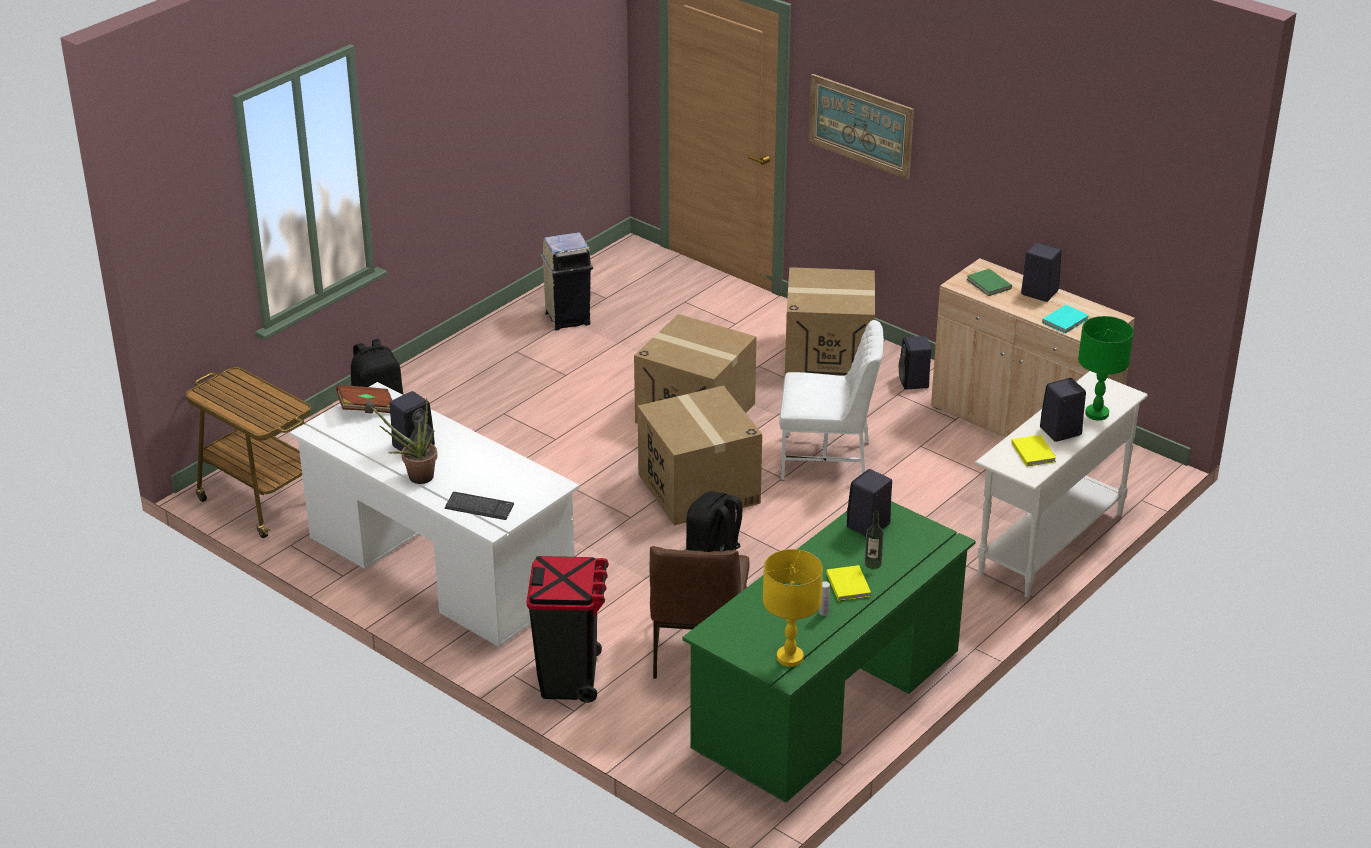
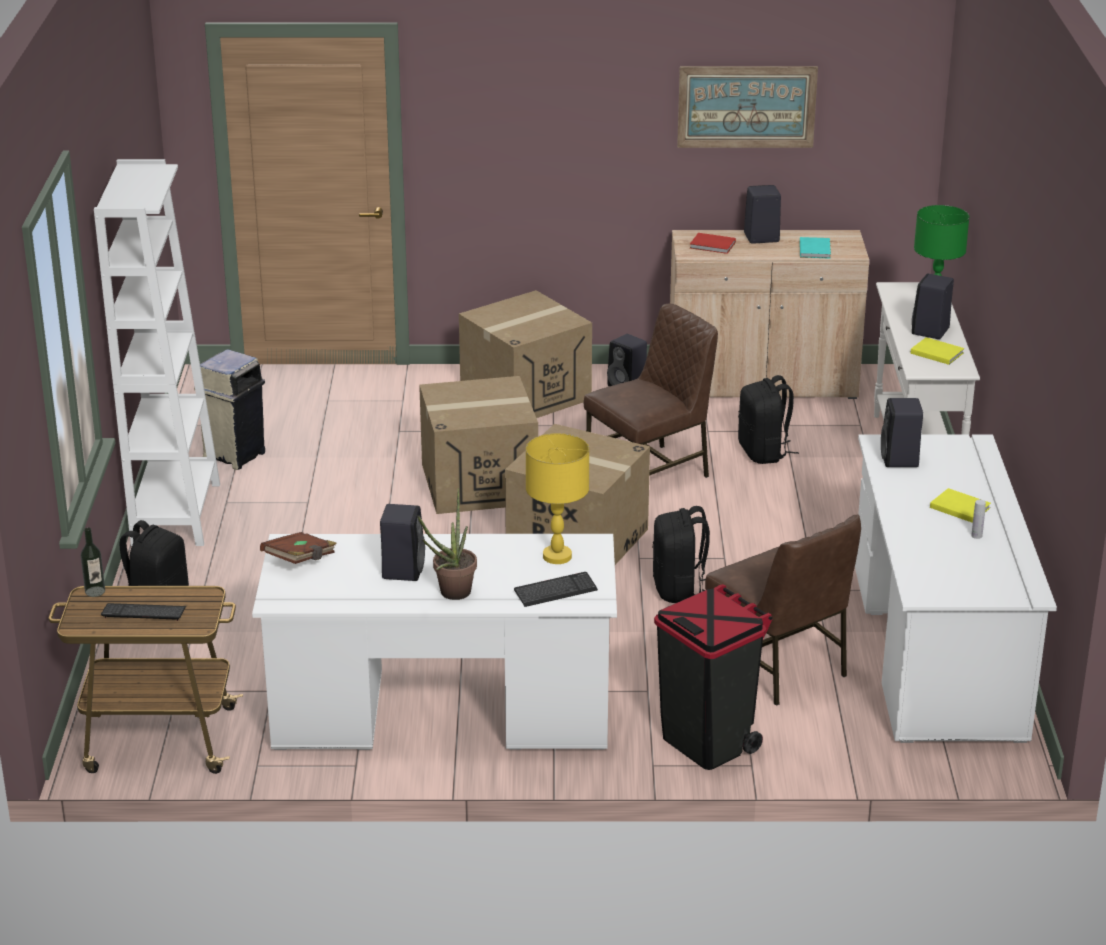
camera: 40 degrees left, 5 degrees down
green desk [683,501,976,803] -> white desk [855,435,1057,743]
yellow table lamp [763,549,823,667] -> yellow table lamp moved to [526,433,589,564]
white chair [779,320,884,480] -> brown chair [584,304,718,478]
picture [809,74,914,179] -> picture moved to [677,66,818,148]
bottle [864,511,884,569] -> bottle moved to [81,527,105,597]
green book [967,269,1012,296] -> red book [690,233,736,254]
none -> white bookcase [94,159,220,546]
none -> keyboard [101,603,186,621]
none -> black backpack [738,375,799,464]

